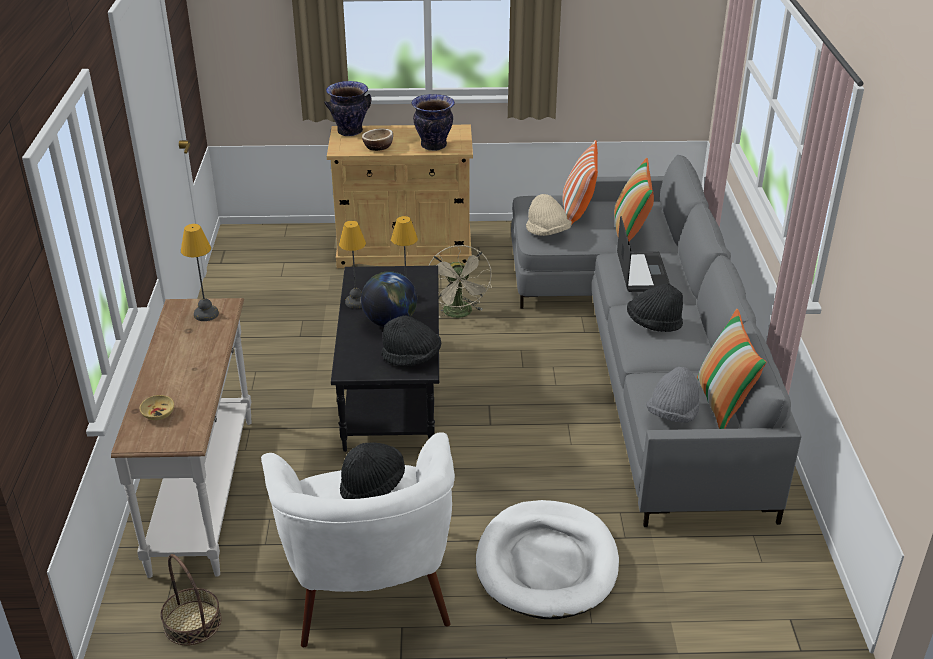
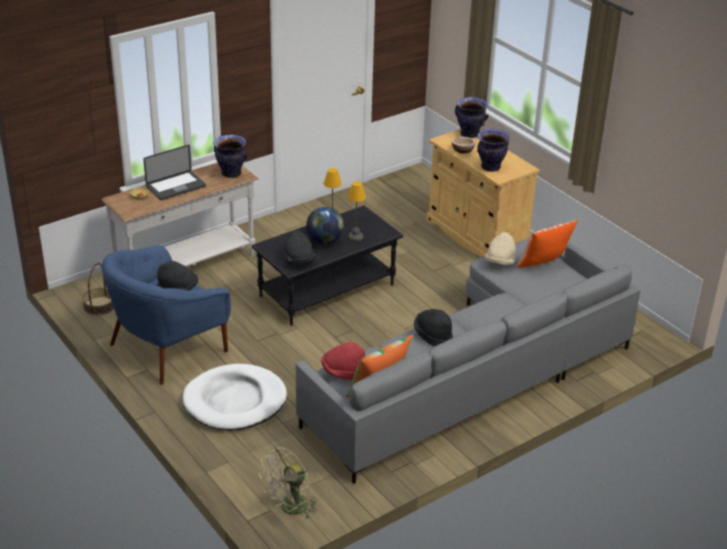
camera: 55 degrees right, 0 degrees up
table lamp [181,224,219,321] -> vase [213,135,247,178]
white armchair [261,432,455,647] -> blue armchair [101,245,231,385]
beige fan [429,245,492,318] -> beige fan moved to [259,447,317,520]
pillow [614,158,654,241] -> none
laptop [617,216,670,292] -> laptop moved to [143,145,206,200]
grey hat [647,367,700,423] -> red hat [321,342,365,379]

